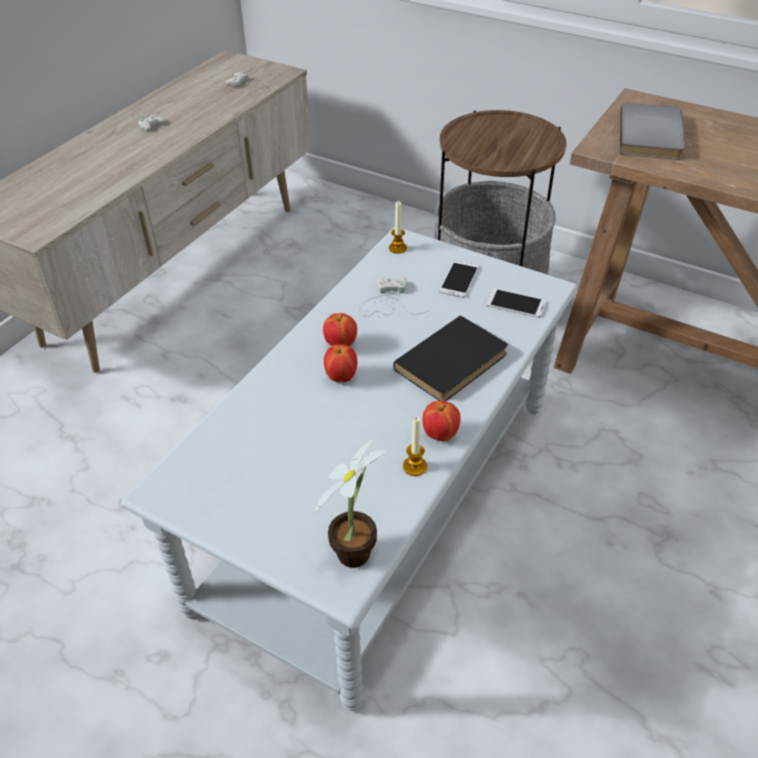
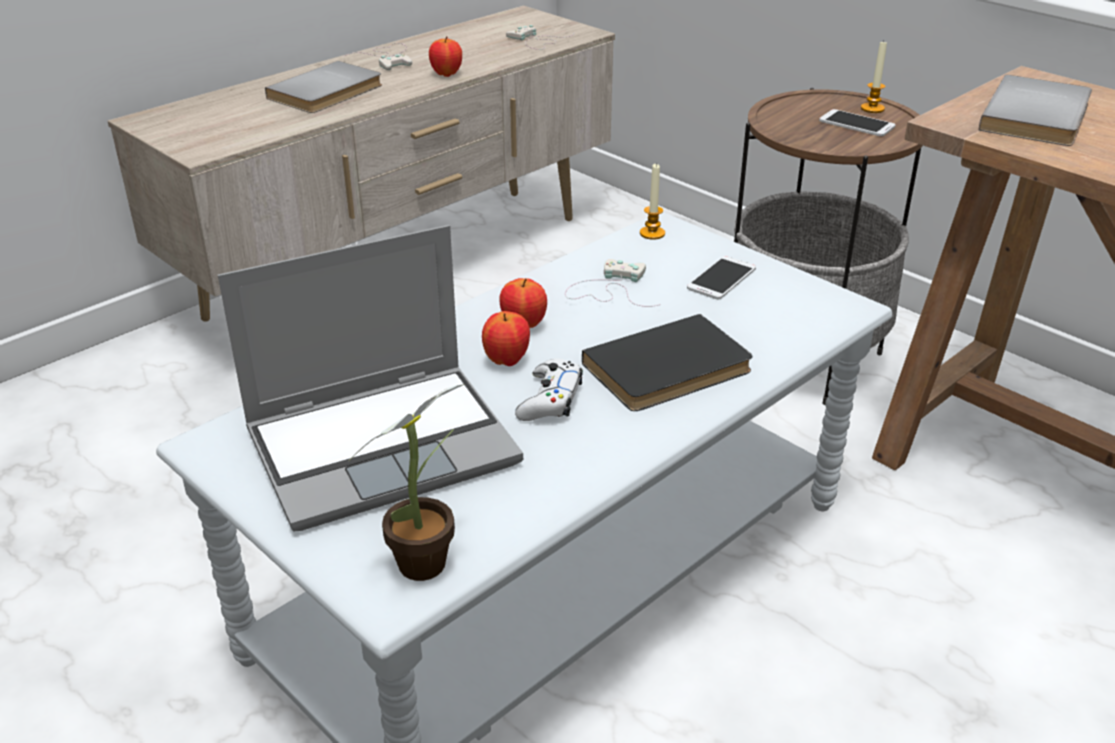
camera: 15 degrees right, 10 degrees down
candle [403,417,427,476] -> candle moved to [861,41,887,113]
apple [422,400,461,441] -> apple moved to [429,36,462,77]
phone [485,288,547,318] -> phone moved to [819,109,895,137]
none -> laptop [218,225,523,531]
none -> grey book [265,61,382,113]
none -> white game controller [515,358,583,421]

